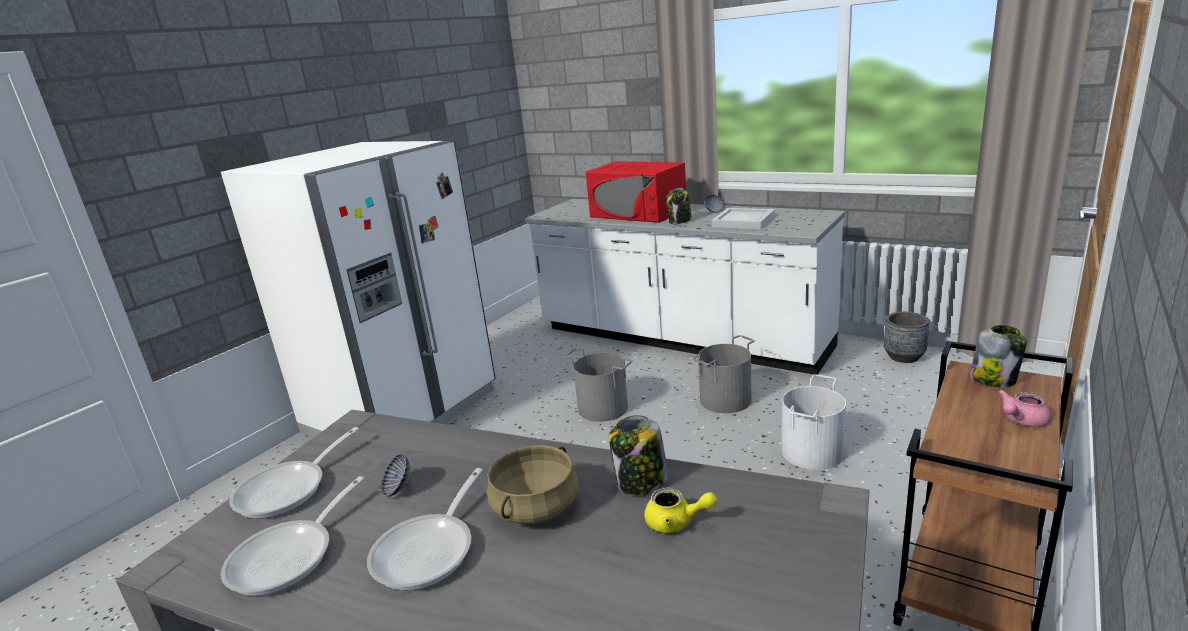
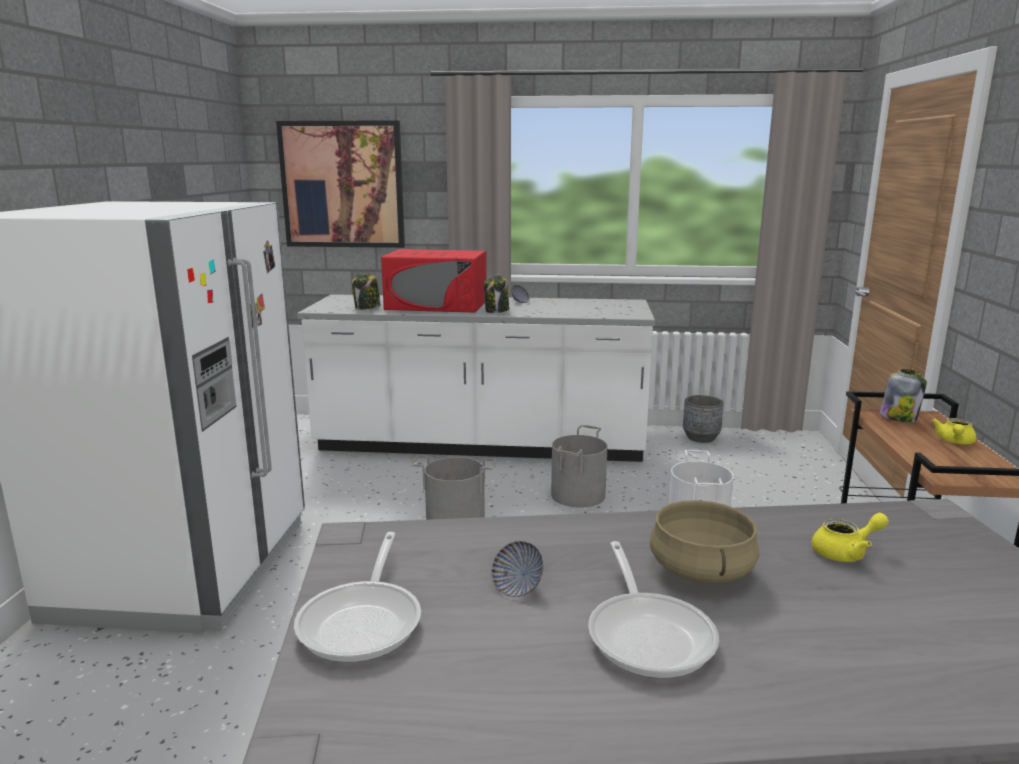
camera: 30 degrees left, 5 degrees down
frying pan [221,476,364,596] -> none
jar [609,415,668,495] -> jar moved to [352,273,381,310]
white tray [712,208,775,229] -> none
pink teapot [998,390,1051,427] -> yellow teapot [932,418,977,444]
none -> picture [276,120,405,248]

